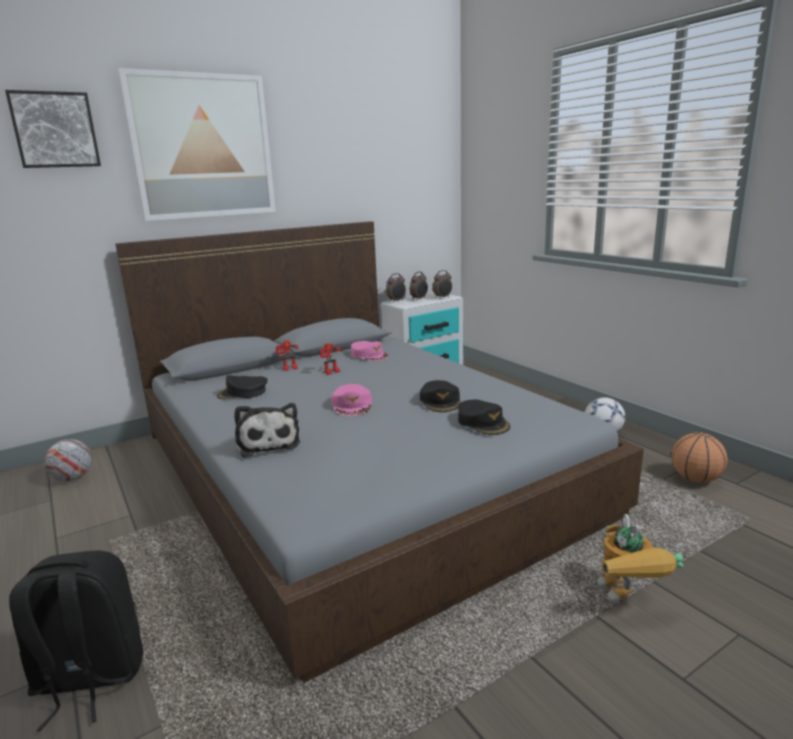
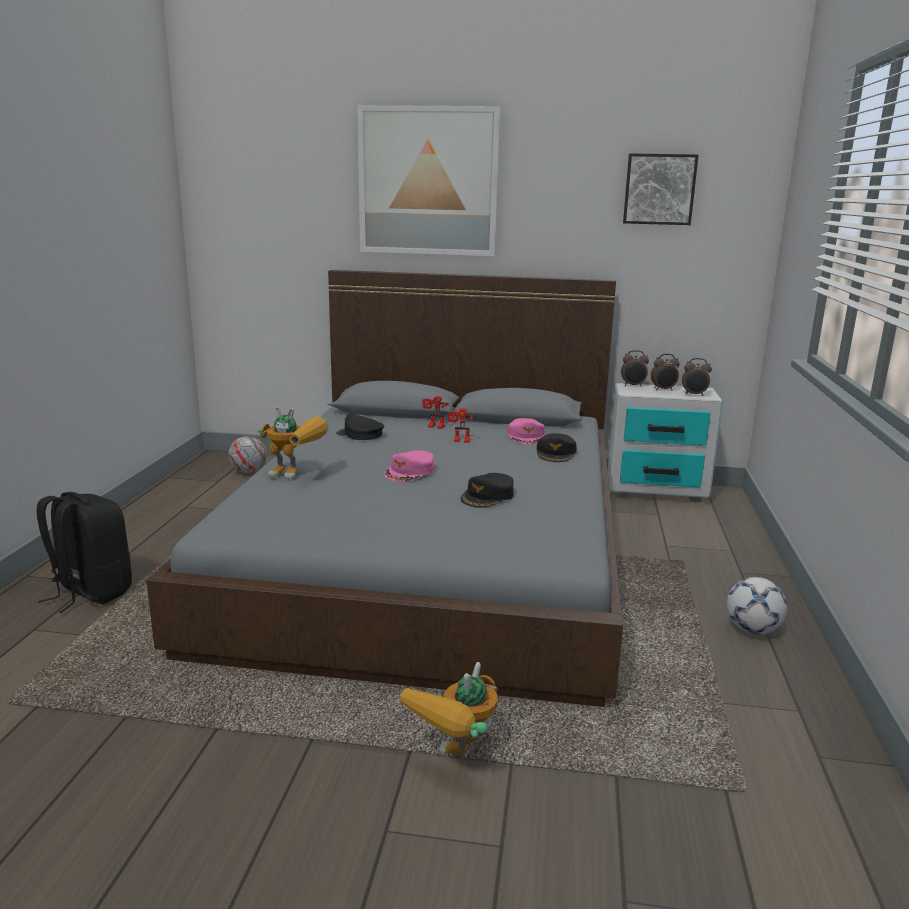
camera: 40 degrees right, 0 degrees up
picture [5,90,101,168] -> picture moved to [623,153,699,225]
plush toy [234,403,300,458] -> toy robot [258,406,329,481]
black cap [458,400,510,435] -> black cap moved to [537,433,577,462]
basketball [672,432,728,483] -> none

